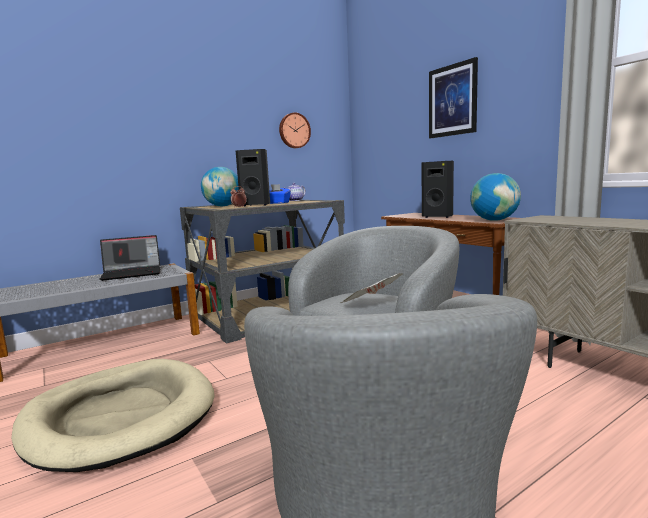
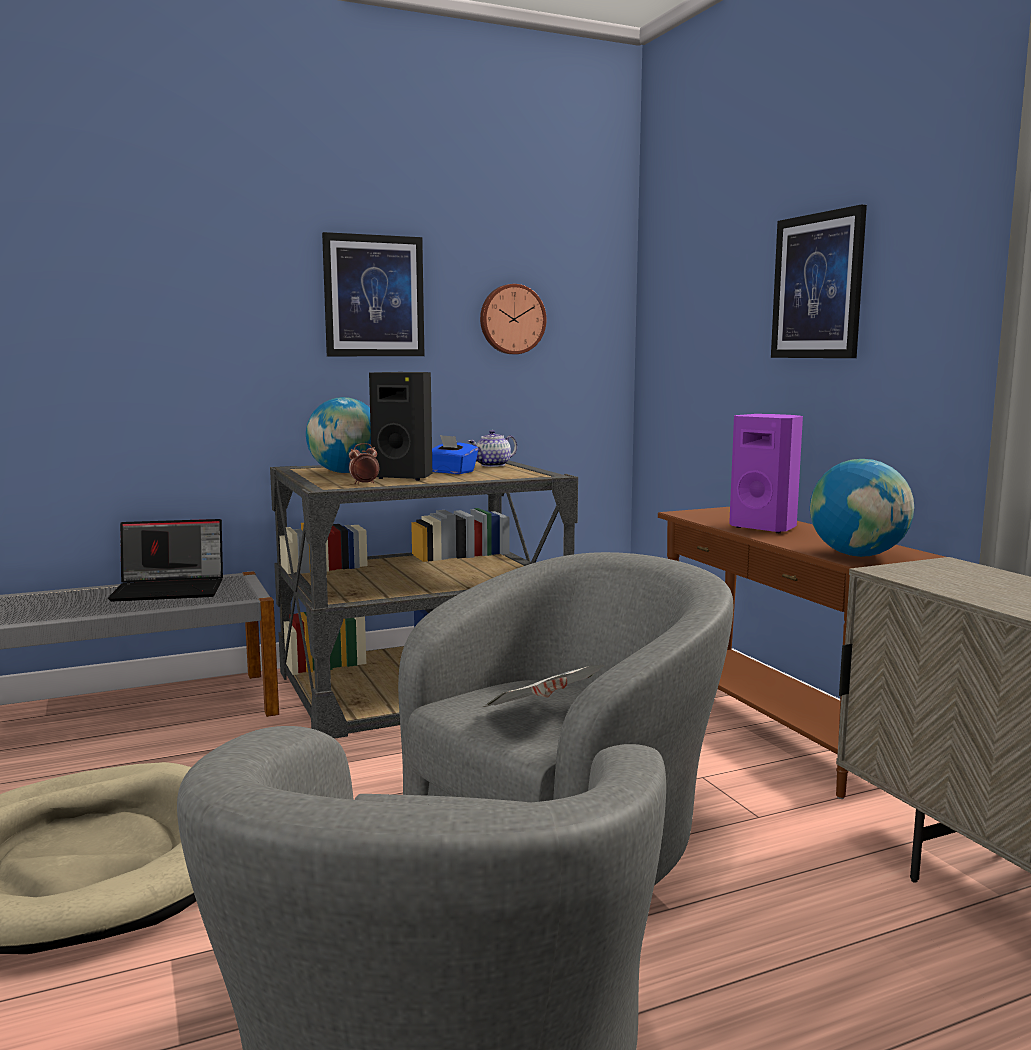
camera: 10 degrees right, 0 degrees up
black speaker [422,161,454,218] -> purple speaker [729,414,803,533]
none -> picture [322,232,424,356]

